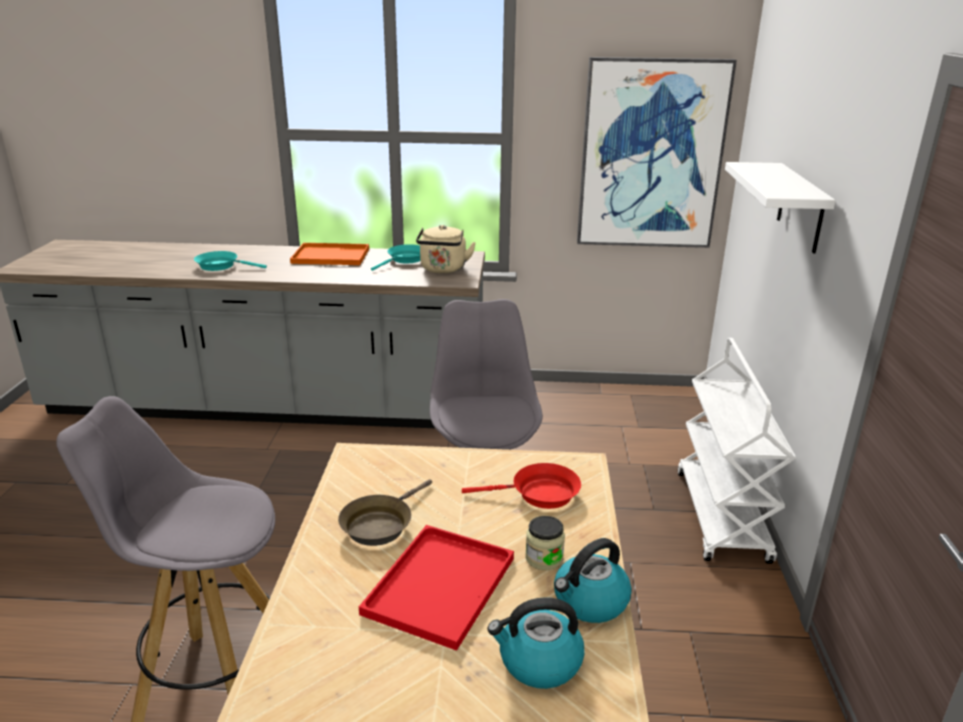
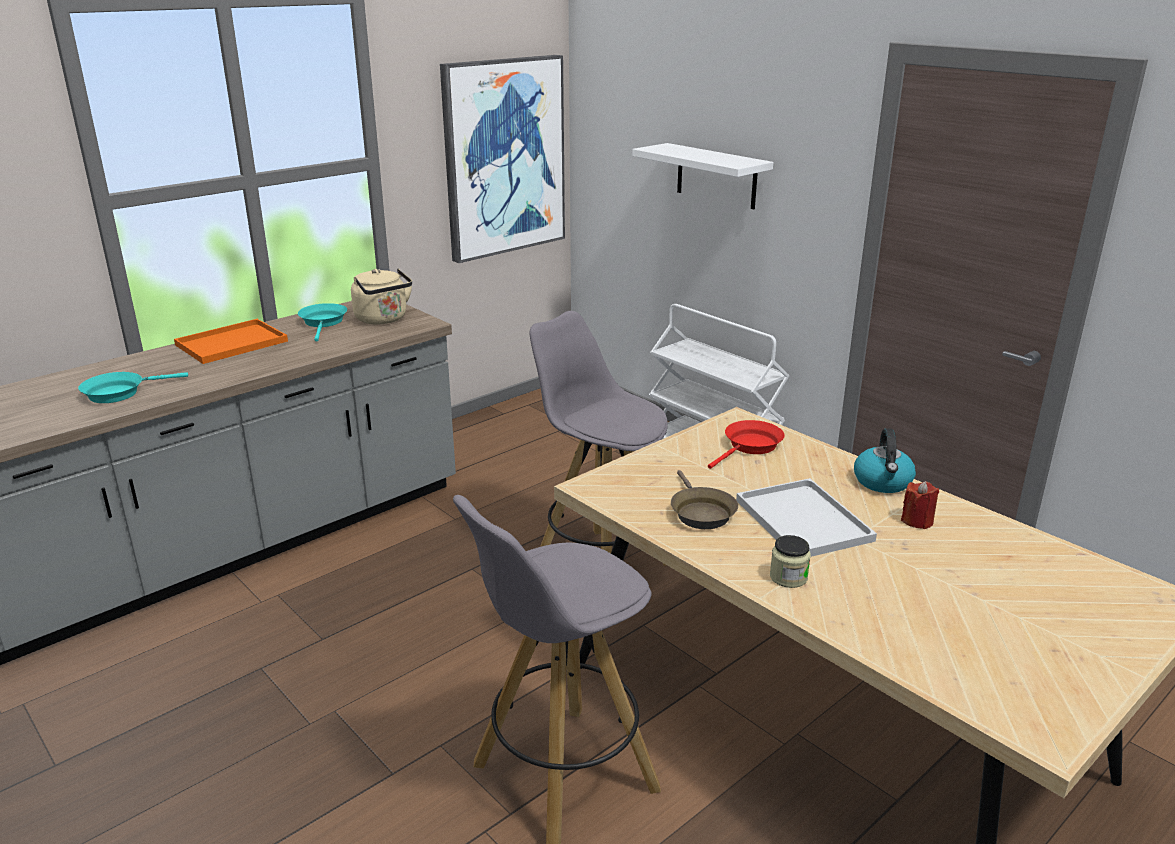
camera: 45 degrees left, 0 degrees up
red tray [359,525,514,651] -> white tray [736,478,877,557]
kettle [488,597,585,689] -> red candle [901,481,939,529]
jar [525,516,565,570] -> jar moved to [770,535,811,588]

